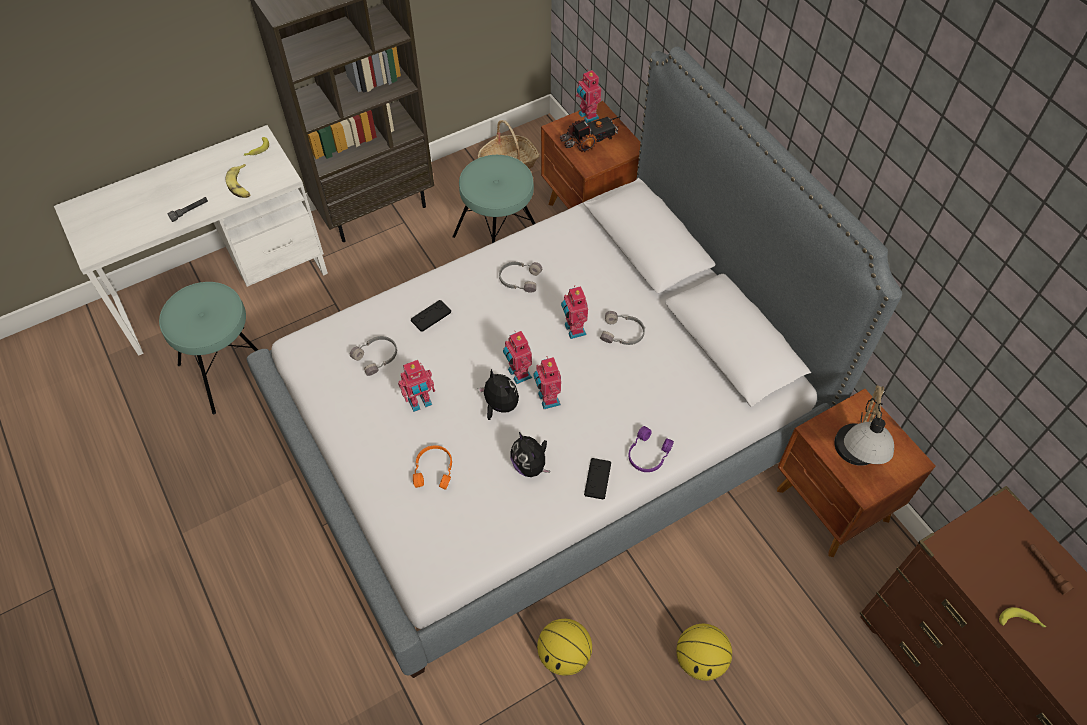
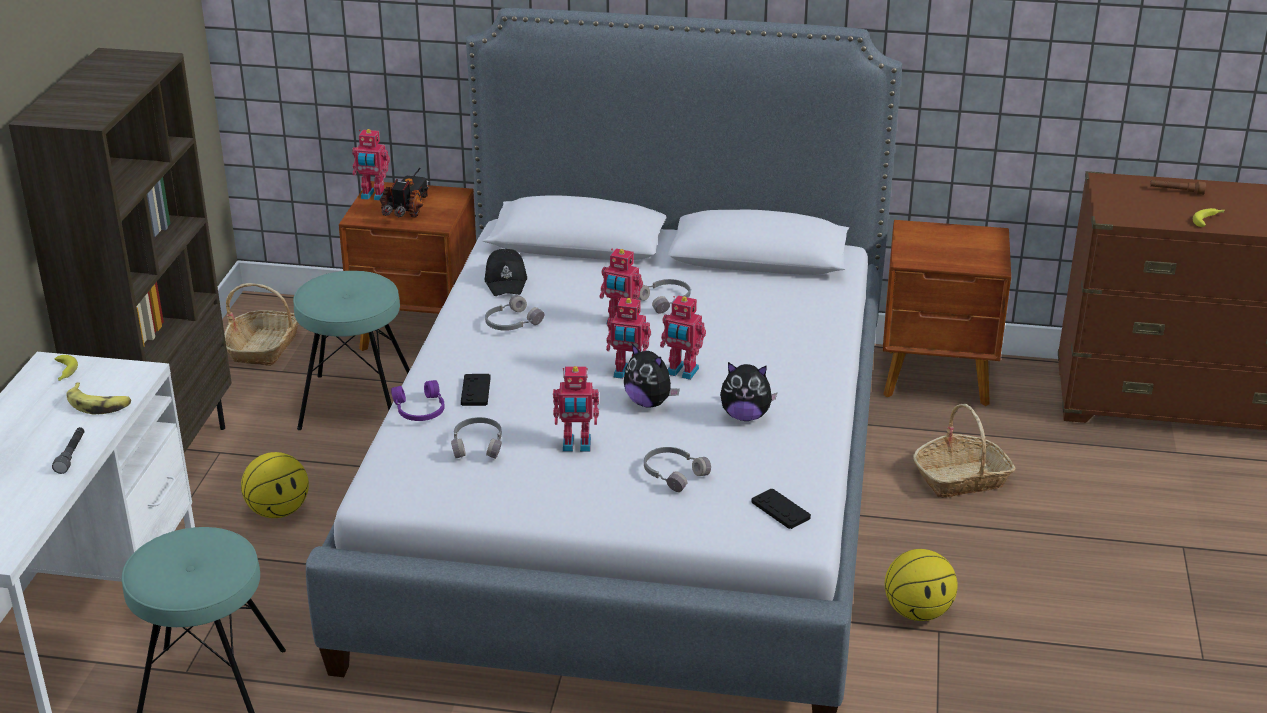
camera: 50 degrees left, 25 degrees down
toy robot [398,360,435,412] -> toy robot turned 75 degrees clockwise [553,366,599,452]
orange headphones [413,445,452,490] -> grey headphones [644,447,711,492]
plush toy [478,369,519,420] -> plush toy turned 135 degrees counterclockwise [624,344,680,408]
black game controller [584,458,611,500] -> black game controller moved to [751,489,811,529]
purple headphones [628,426,674,472] -> purple headphones moved to [391,380,445,421]
basketball [676,624,732,681] -> basketball moved to [241,452,309,518]
table lamp [834,385,894,466] -> none
none -> black cap [485,249,527,296]
none -> basket [913,404,1016,498]

